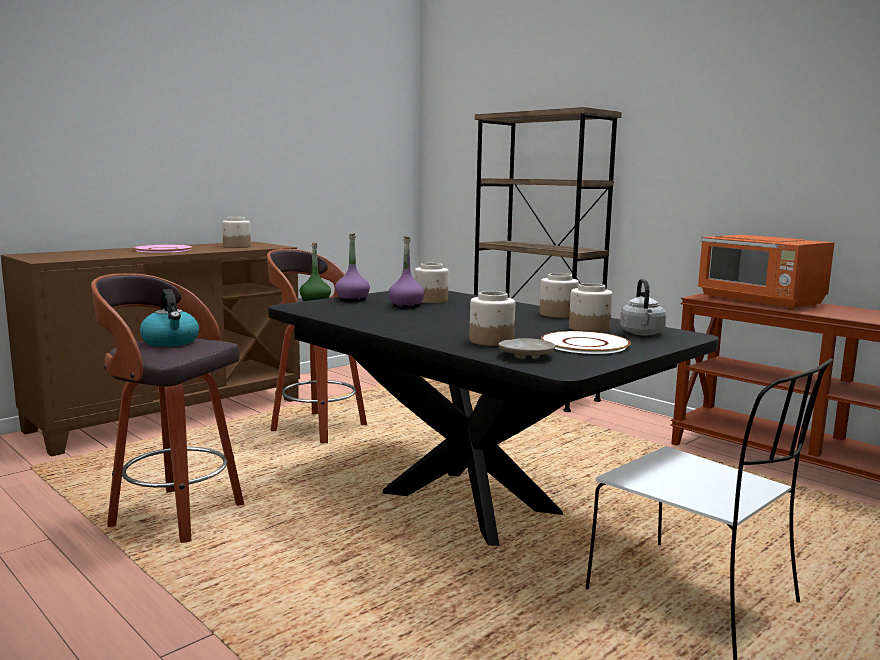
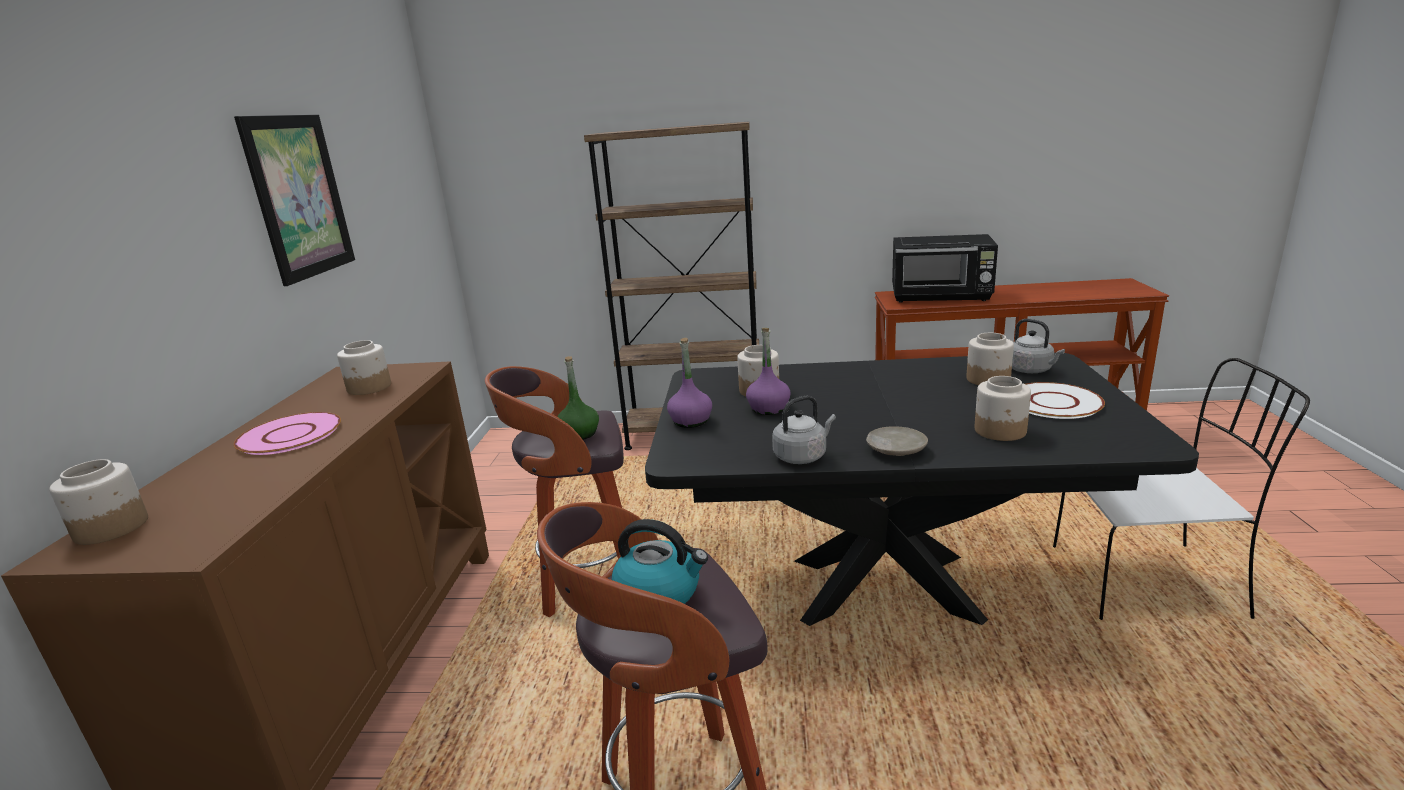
camera: 40 degrees left, 10 degrees up
beige plate [498,338,555,359] -> beige plate moved to [866,426,928,456]
jar [540,273,579,318] -> jar moved to [49,459,148,545]
orange microwave [698,235,835,310] -> black microwave [892,234,998,303]
none -> picture [234,115,355,286]
none -> grey kettle [772,395,836,464]

